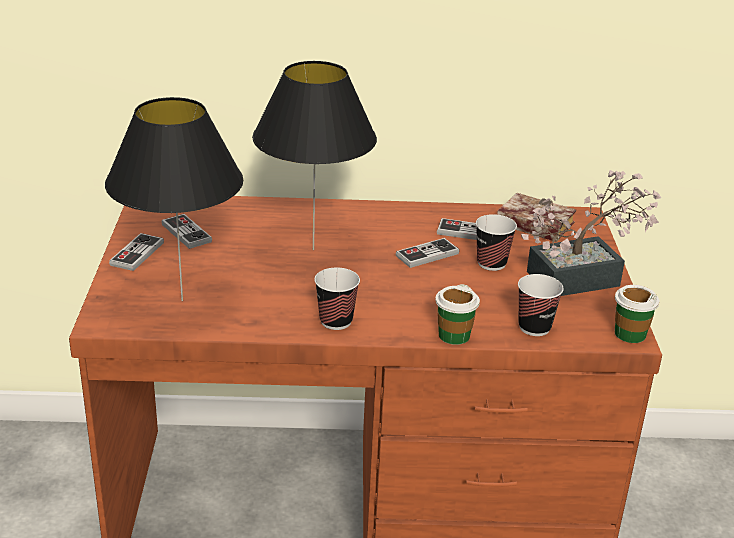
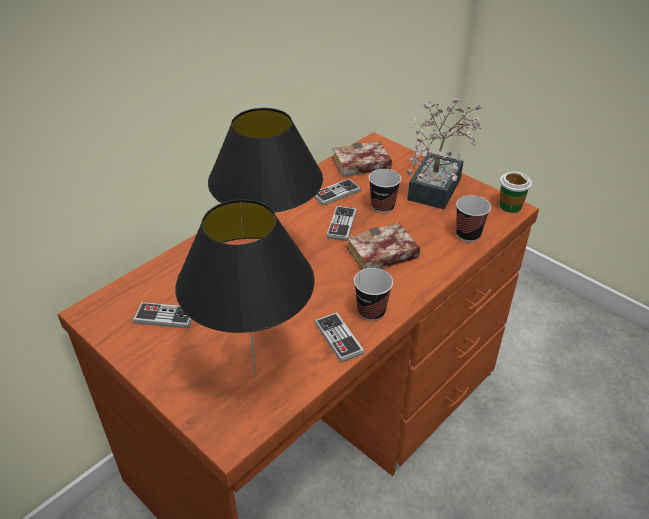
camera: 45 degrees left, 10 degrees up
game controller [109,233,164,271] -> game controller moved to [315,312,364,363]
cup [435,284,480,345] -> none
none -> book [347,223,420,270]

